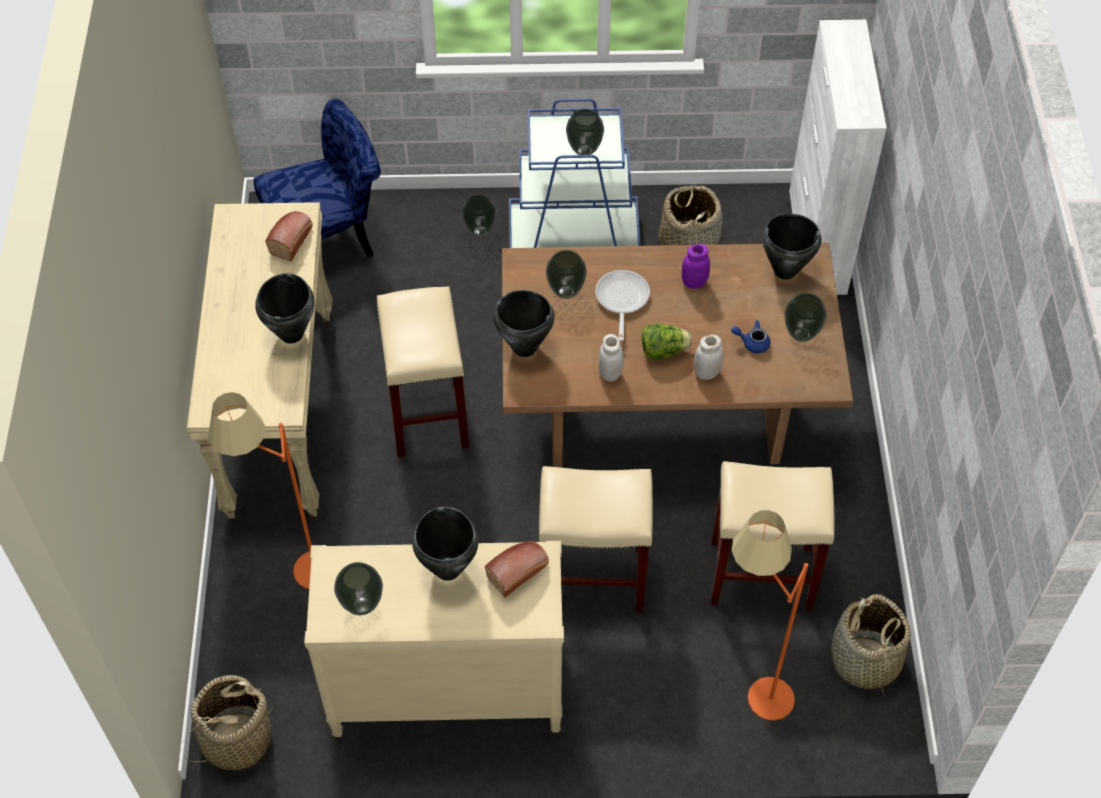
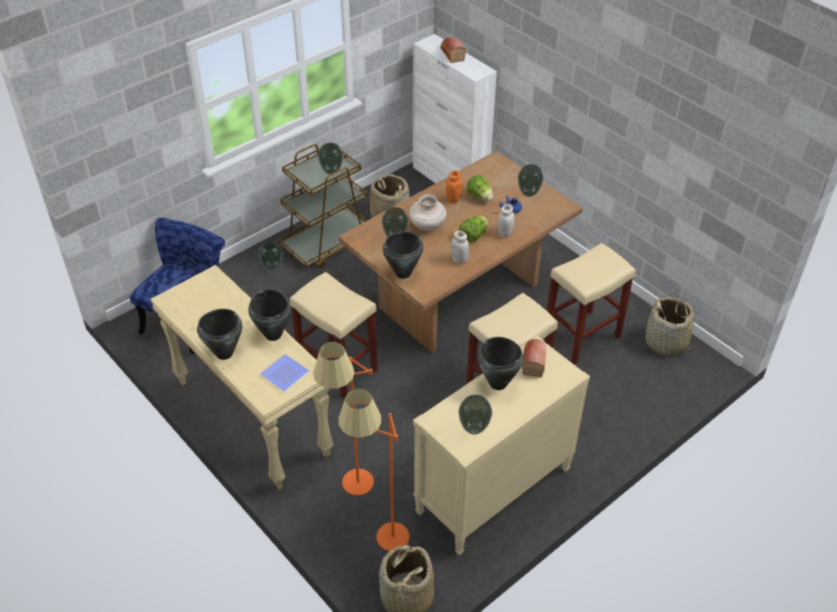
camera: 40 degrees left, 10 degrees down
bread [265,211,313,261] -> bread moved to [440,37,466,63]
blue cart [509,98,641,248] -> brown cart [278,144,368,268]
frying pan [595,270,650,341] -> beige vase [409,194,447,231]
purple jar [682,244,710,289] -> orange jar [446,170,462,203]
orange floor lamp [732,510,808,720] -> orange floor lamp moved to [339,388,409,551]
black cooking pot [762,213,821,279] -> black cooking pot moved to [197,309,242,360]
none -> plate [260,354,310,392]
none -> lettuce [467,175,493,201]

